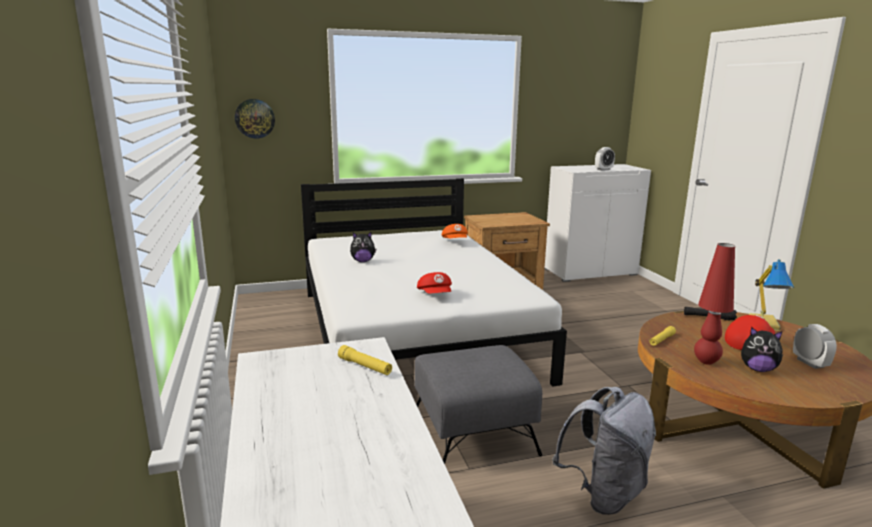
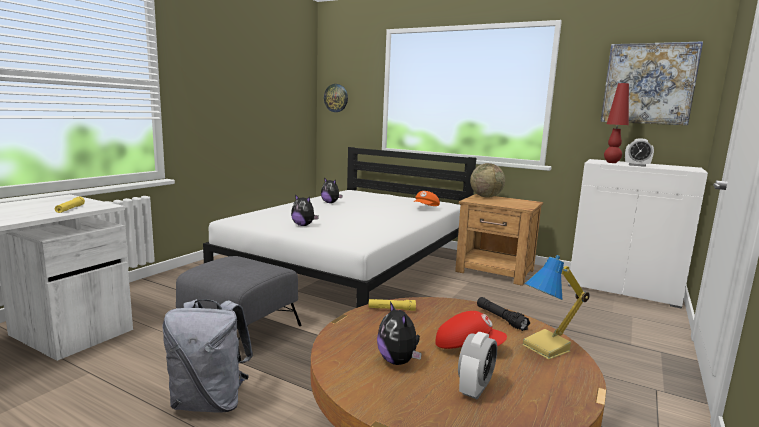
camera: 45 degrees right, 5 degrees down
red cap [417,272,452,294] -> plush toy [291,194,319,226]
red table lamp [694,243,735,365] -> red table lamp moved to [604,83,629,163]
none -> globe [470,163,505,198]
none -> picture [601,41,703,125]

